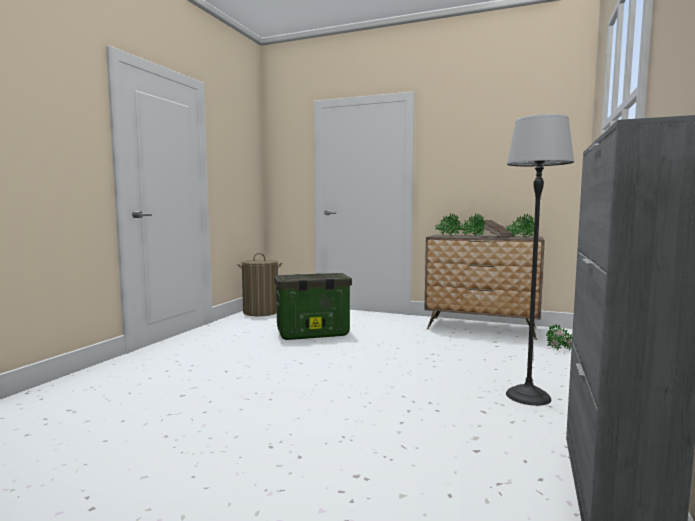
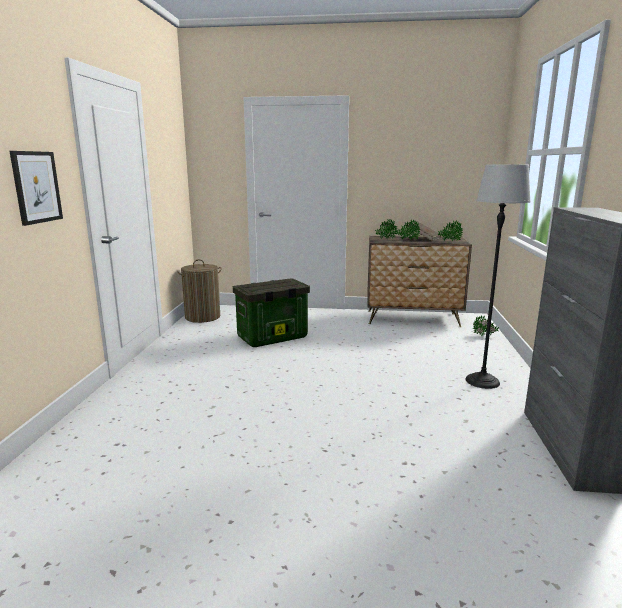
camera: 15 degrees left, 10 degrees up
none -> picture [10,151,63,226]

